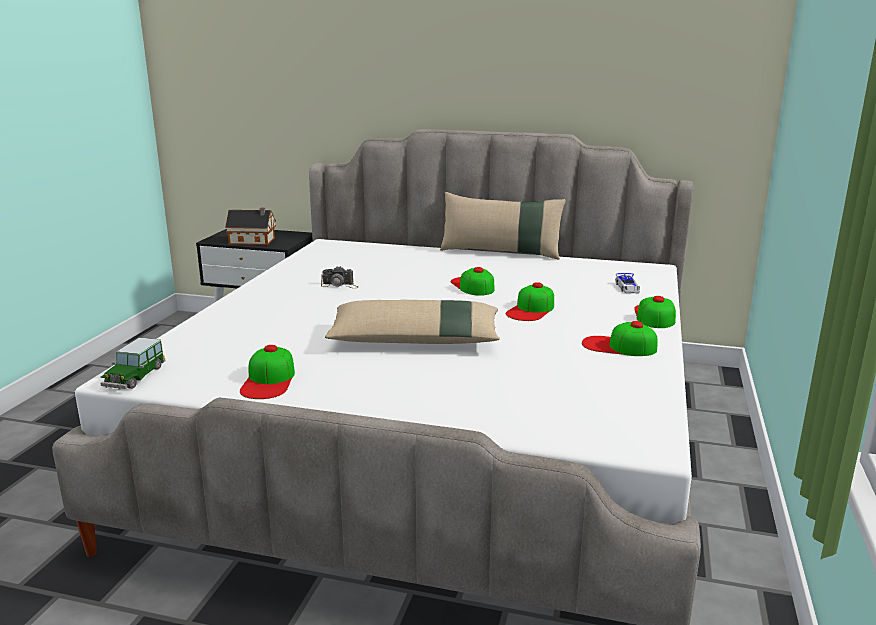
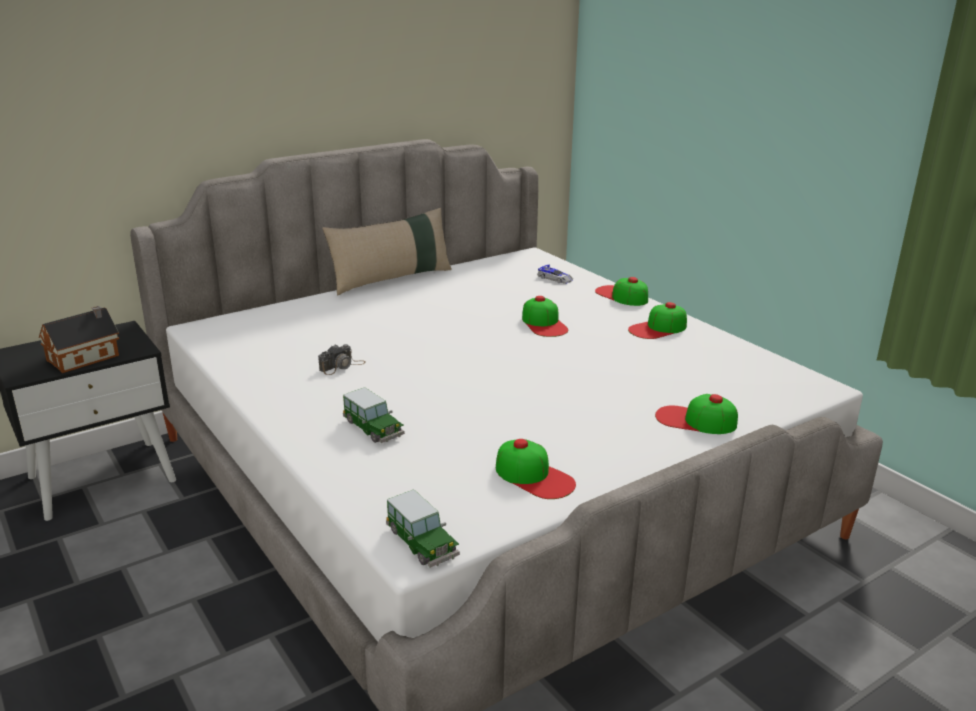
camera: 50 degrees left, 5 degrees up
beige pillow [325,300,500,344] -> none
cap [451,267,494,296] -> cap moved to [655,394,738,434]
none -> toy car [343,387,405,443]

